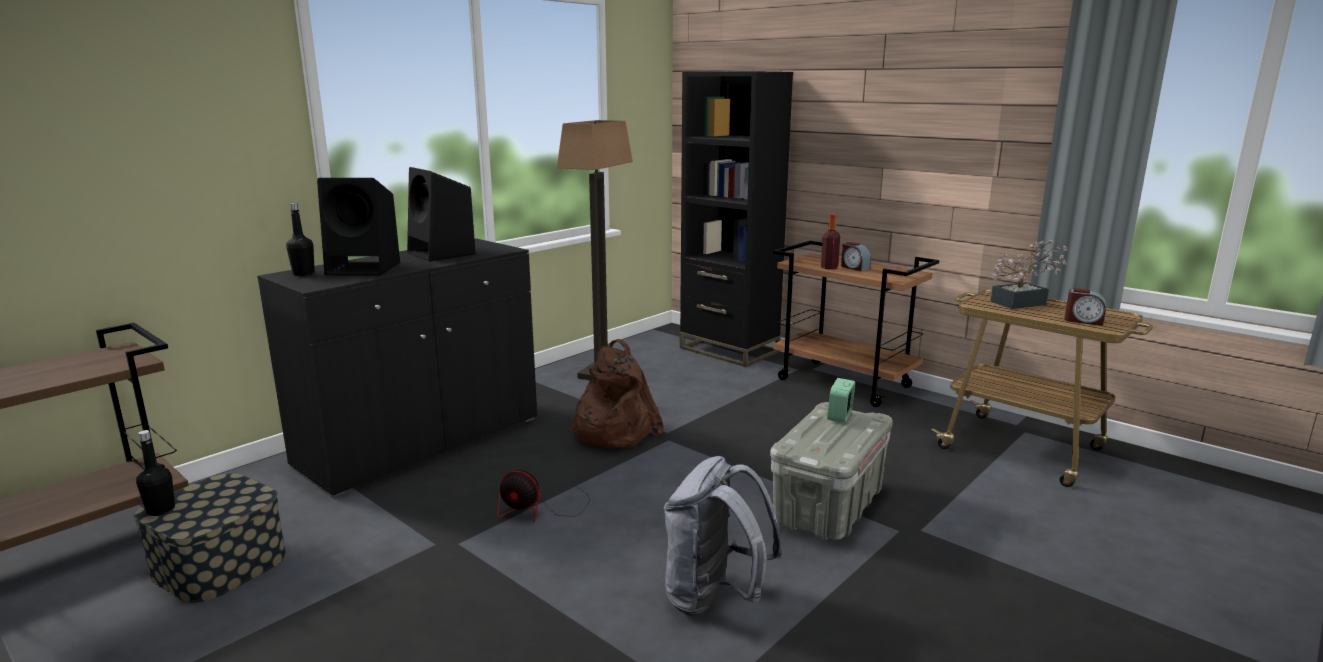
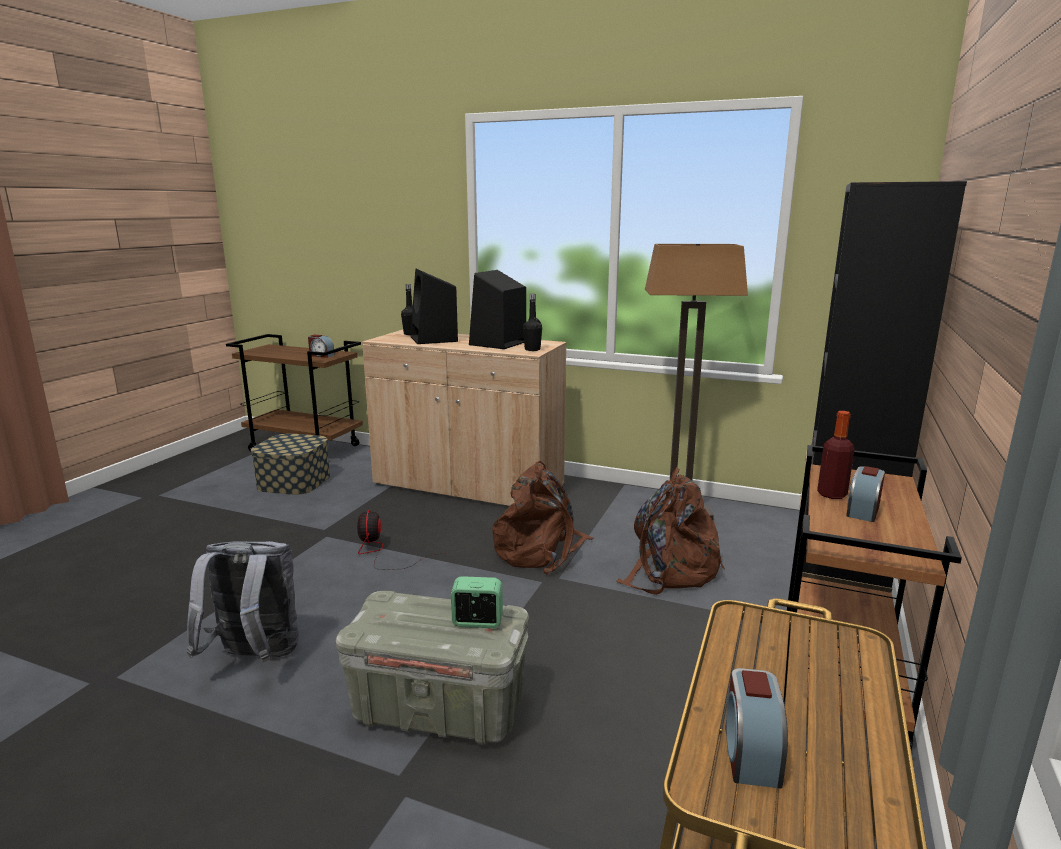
camera: 70 degrees right, 0 degrees up
black bottle [136,430,175,516] -> black bottle moved to [523,294,542,351]
black cabinet [257,238,537,498] -> beige cabinet [362,330,567,506]
potted plant [991,240,1067,309] -> none
none -> alarm clock [308,335,335,358]
none -> brown backpack [616,467,725,595]

